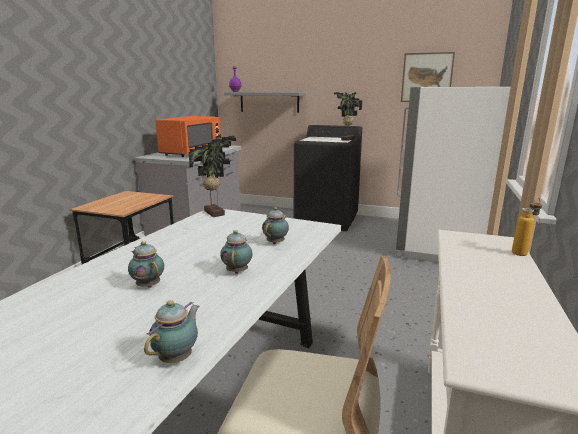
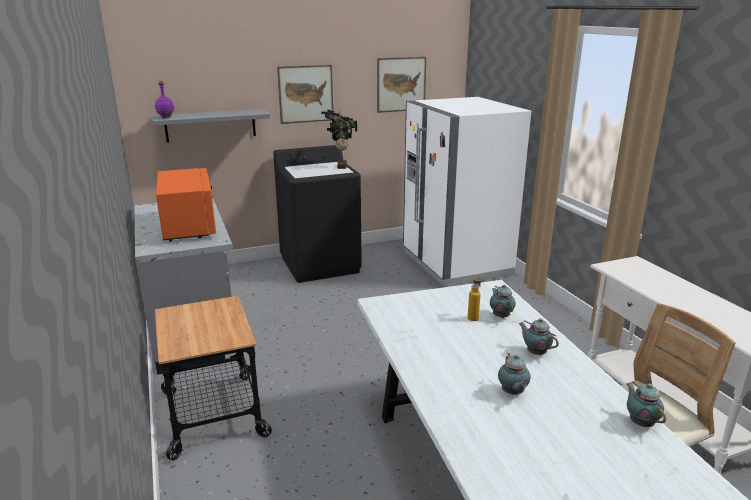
camera: 40 degrees left, 5 degrees up
teapot [128,241,164,288] -> teapot turned 105 degrees counterclockwise [498,353,530,395]
potted plant [189,134,236,217] -> none
bottle [512,197,542,256] -> bottle moved to [468,274,482,321]
none -> picture [277,65,333,124]

